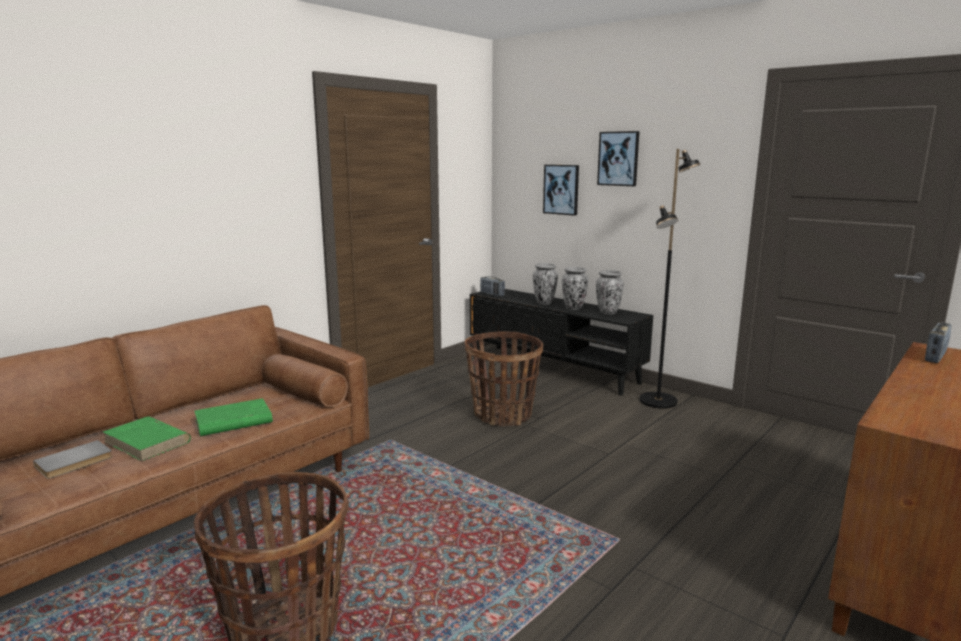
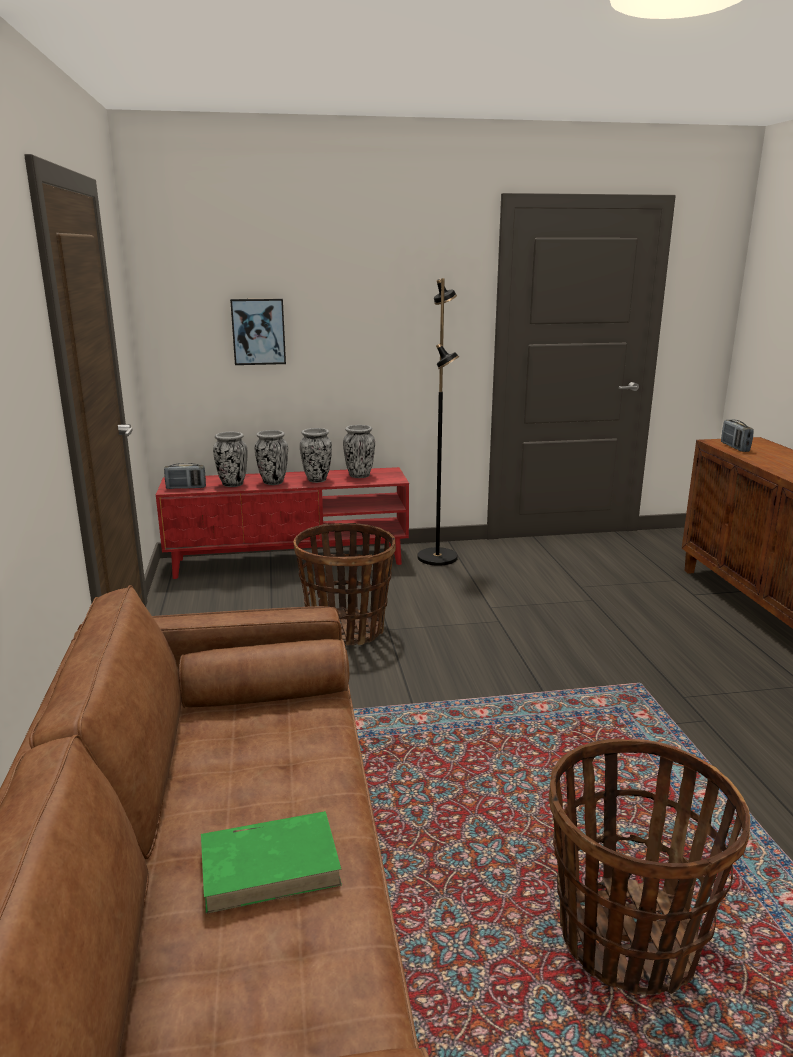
camera: 50 degrees left, 5 degrees up
grey book [33,440,113,479] -> none
green book [194,398,273,436] -> none
black tv stand [470,289,653,396] -> red tv stand [156,467,409,579]
picture [597,131,639,186] -> none
none -> vase [213,432,248,487]

